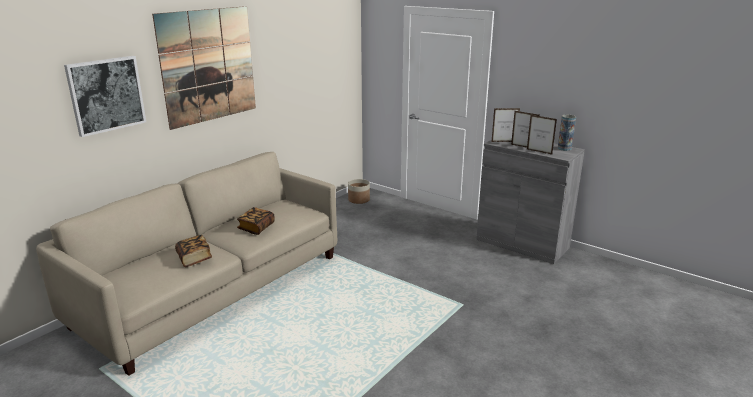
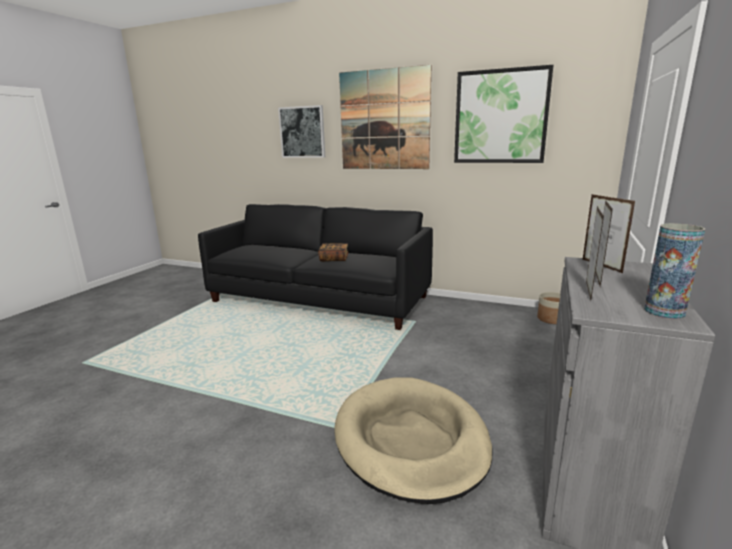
camera: 75 degrees right, 5 degrees down
beige sofa [36,152,337,376] -> black sofa [198,204,433,330]
book [175,235,212,267] -> none
none -> beige dog bed [334,377,492,504]
none -> picture [454,65,553,163]

